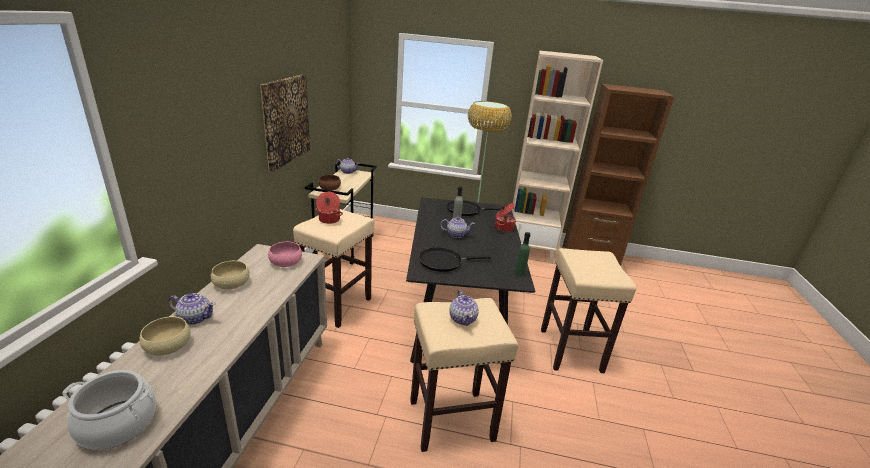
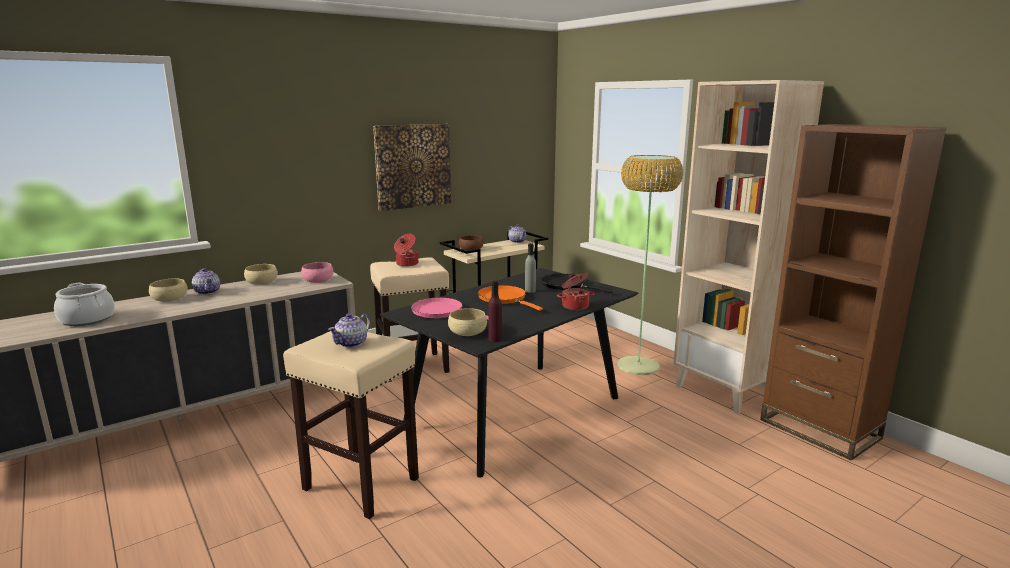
camera: 45 degrees right, 10 degrees down
black frying pan [419,247,492,272] -> pink frying pan [411,297,488,320]
teapot [441,217,475,238] -> orange frying pan [478,285,543,311]
green bottle [515,232,530,277] -> purple bottle [488,281,502,342]
beige stool [541,248,636,373] -> none
none -> beige bowl [448,308,487,336]

